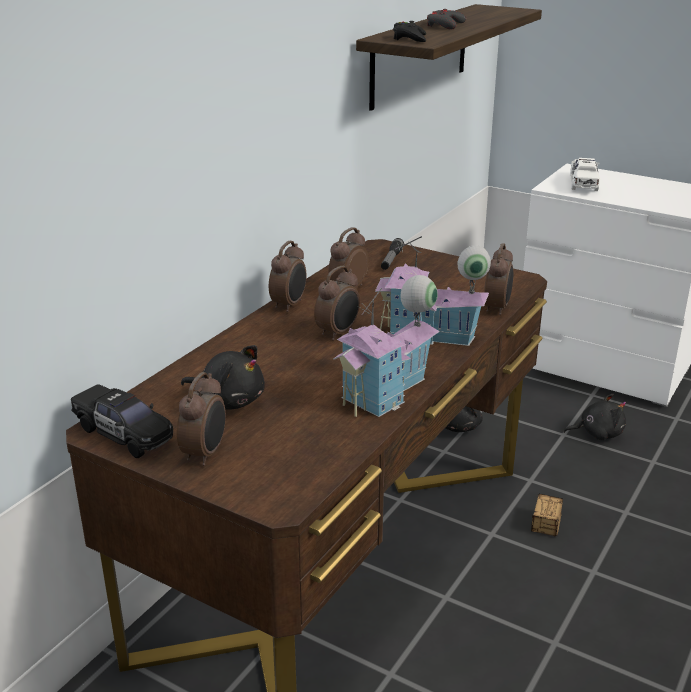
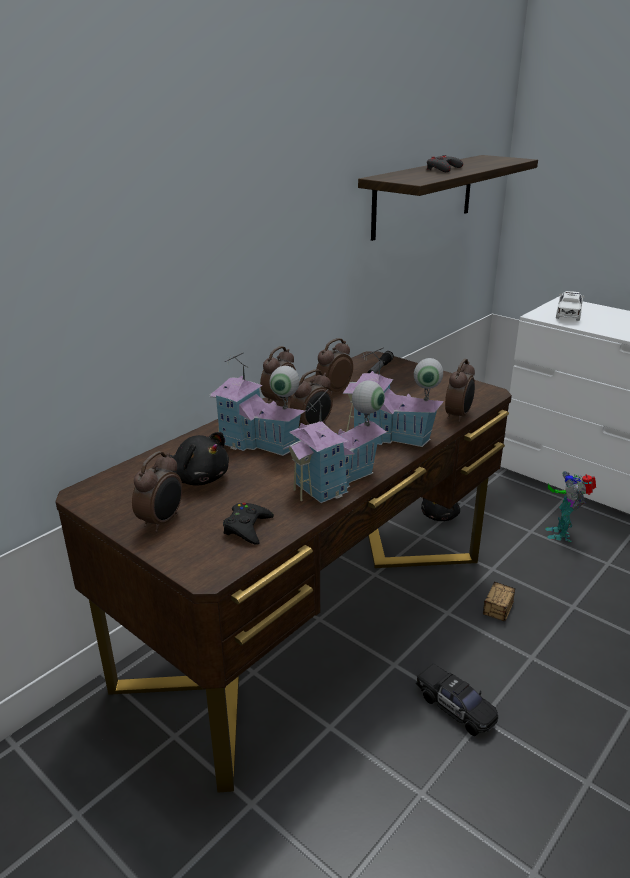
camera: 10 degrees right, 0 degrees up
black toy car [71,384,173,458] -> black toy car moved to [416,663,498,736]
black game controller [393,21,426,42] -> black game controller moved to [223,503,274,545]
black plush toy [563,394,626,440] -> toy robot [545,471,596,542]
none -> toy house [210,352,306,456]

